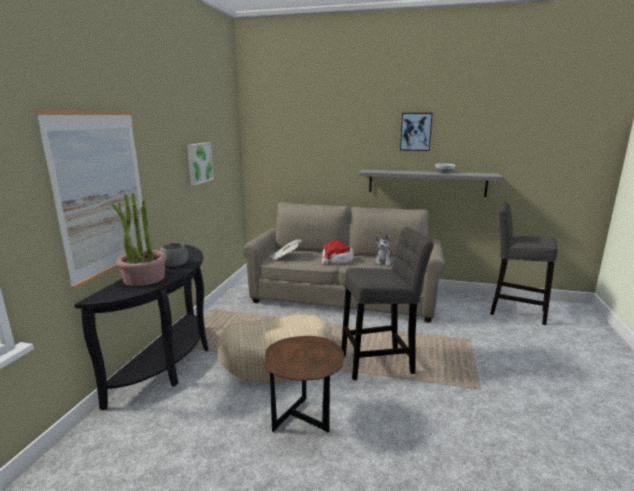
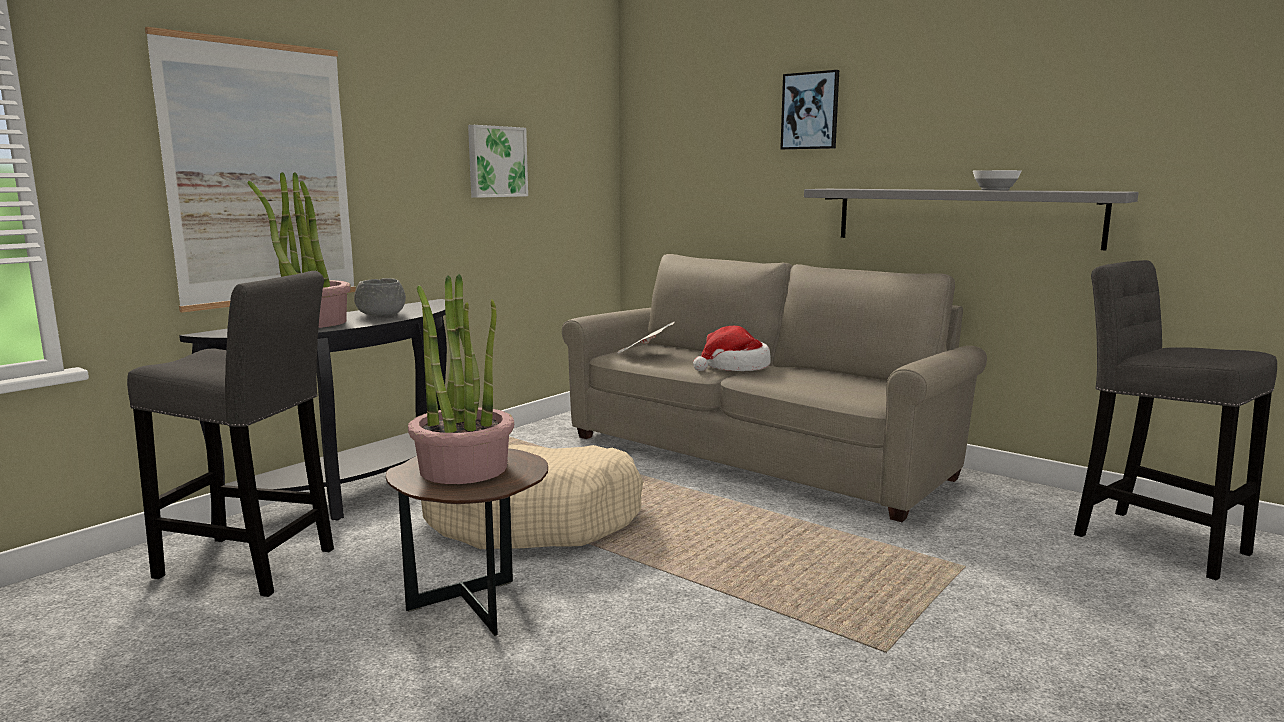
camera: 25 degrees right, 5 degrees down
grey stool [341,227,434,380] -> grey stool moved to [127,271,334,597]
plush toy [375,234,393,266] -> none
picture [400,113,433,151] -> picture moved to [780,70,839,150]
none -> potted plant [408,274,514,484]

